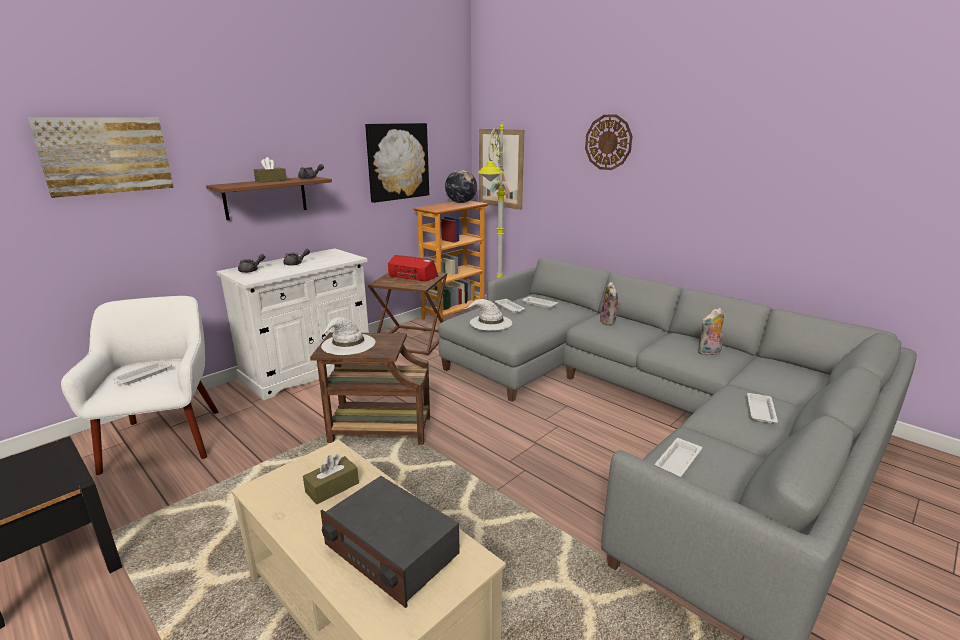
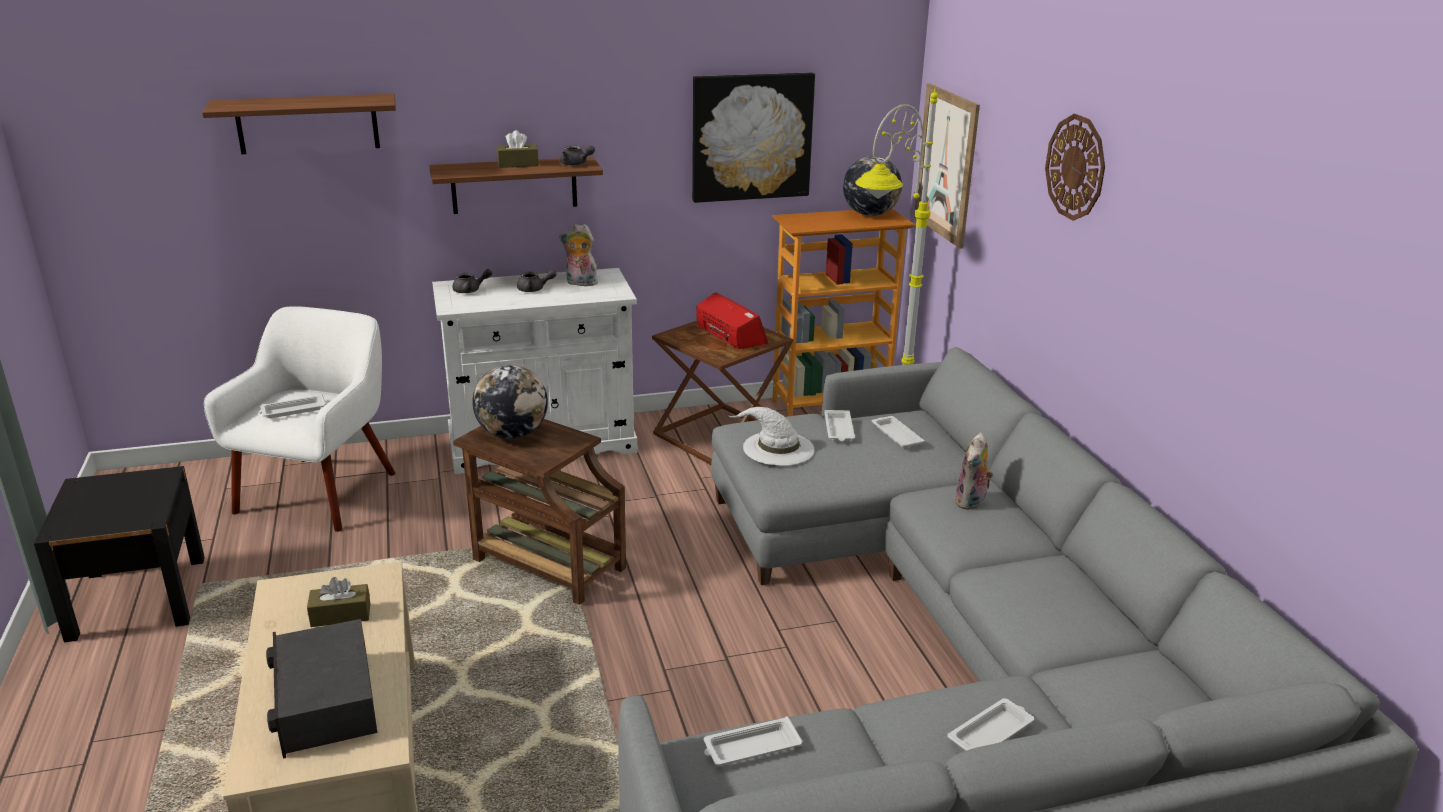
camera: 30 degrees right, 5 degrees up
picture [28,117,174,198] -> shelf [202,94,396,154]
white hat [320,317,375,355] -> globe [472,365,548,439]
plush toy [698,308,724,356] -> plush toy moved to [559,224,598,286]

